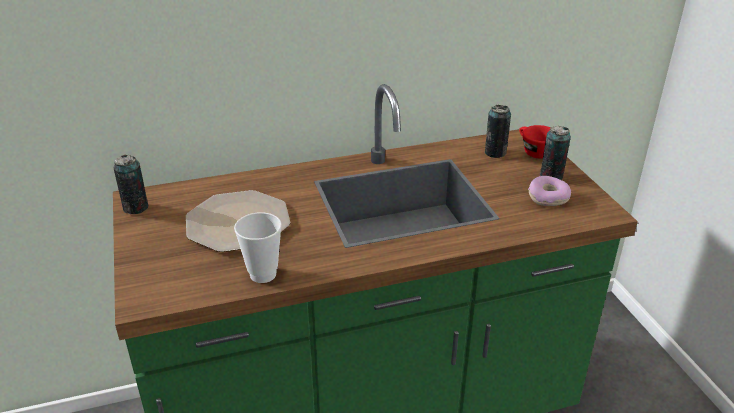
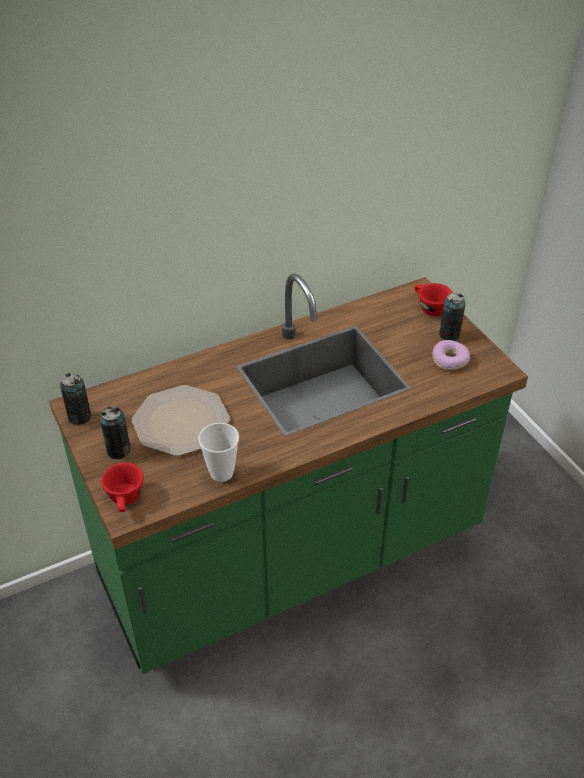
camera: 10 degrees left, 10 degrees up
can [485,105,512,158] -> can moved to [100,406,131,459]
none -> red cup [101,463,144,512]

